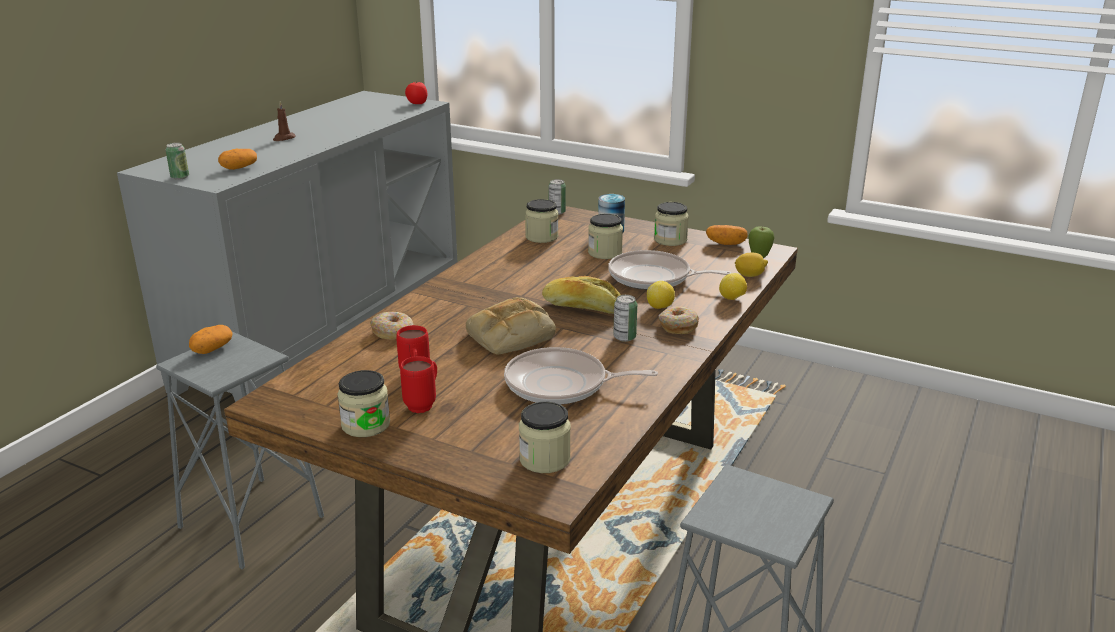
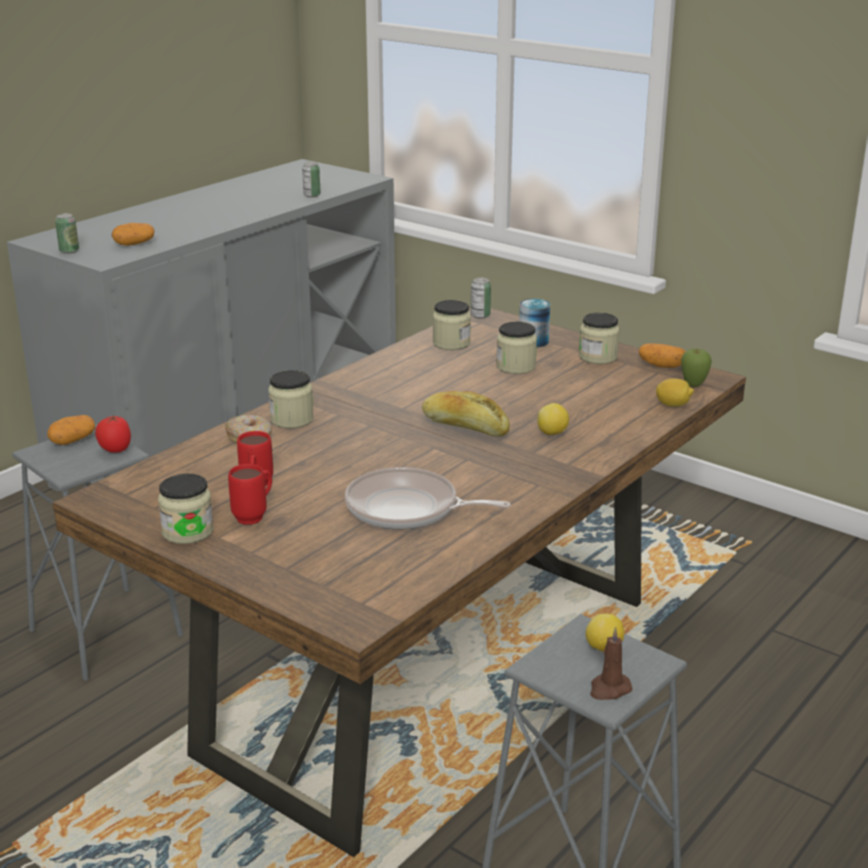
camera: 10 degrees right, 0 degrees up
brown candle [273,102,296,141] -> brown candle moved to [590,627,633,700]
tomato [405,81,427,104] -> tomato moved to [95,416,131,453]
bread [466,297,556,355] -> none
jar [519,402,571,473] -> jar moved to [268,370,314,428]
frying pan [608,250,732,290] -> none
can [613,295,637,342] -> can moved to [302,162,321,198]
donut [658,307,699,334] -> none
lemon [719,273,747,300] -> lemon moved to [586,613,624,652]

